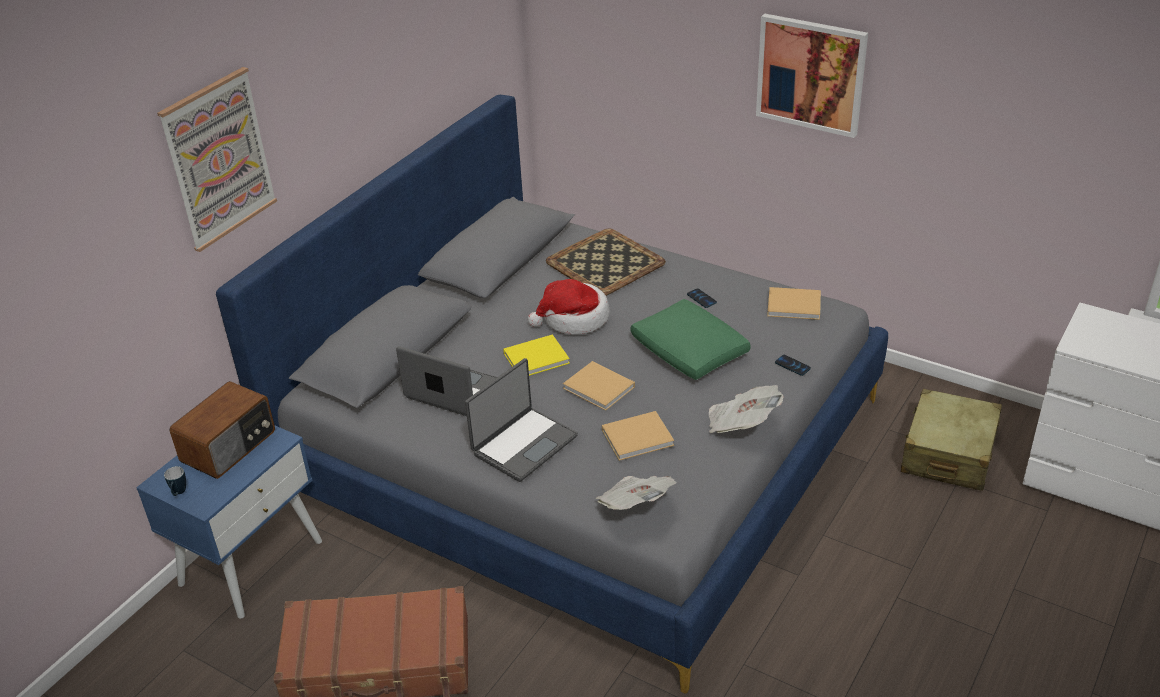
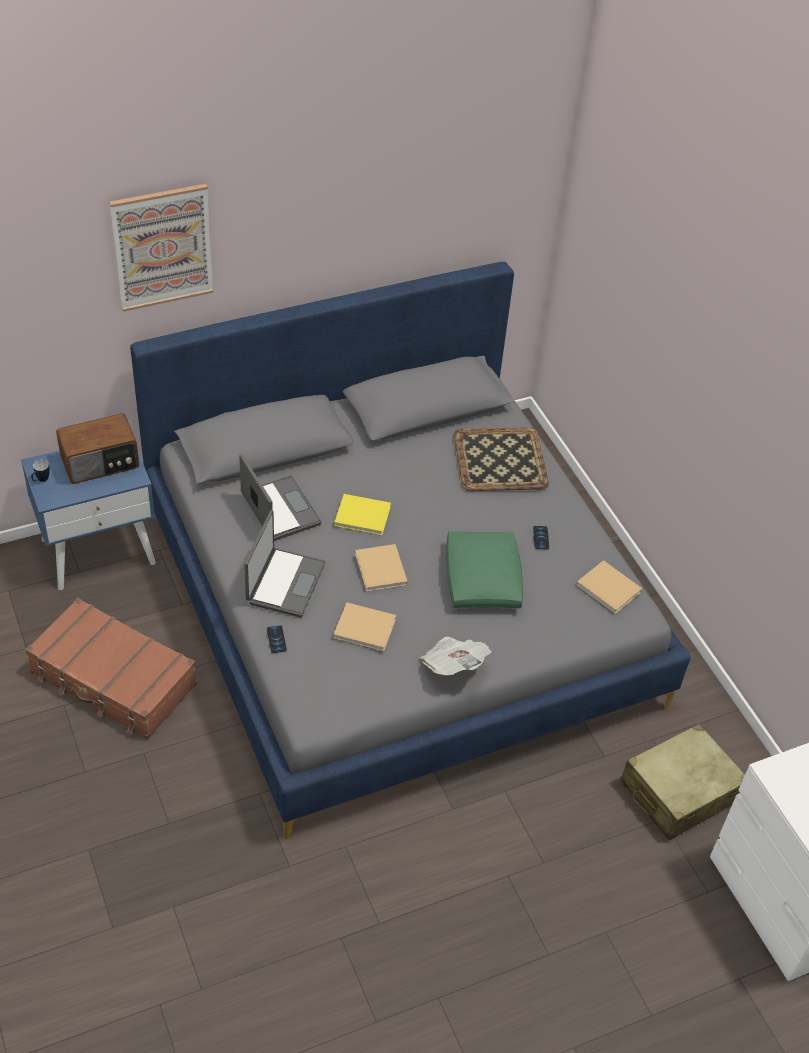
camera: 30 degrees right, 10 degrees up
laptop [465,358,578,482] -> laptop turned 60 degrees counterclockwise [244,510,326,618]
hat [528,279,610,335] -> none
newspaper [595,476,677,510] -> none
picture [756,14,868,138] -> none
phone [775,355,811,376] -> phone moved to [267,625,287,653]

